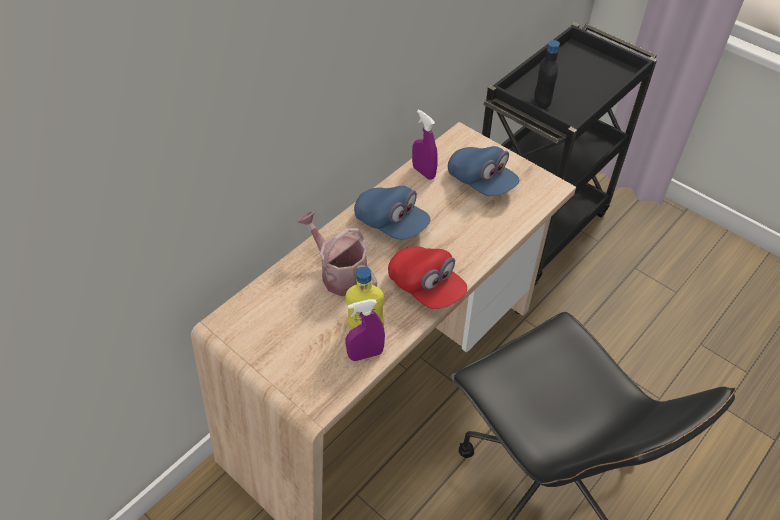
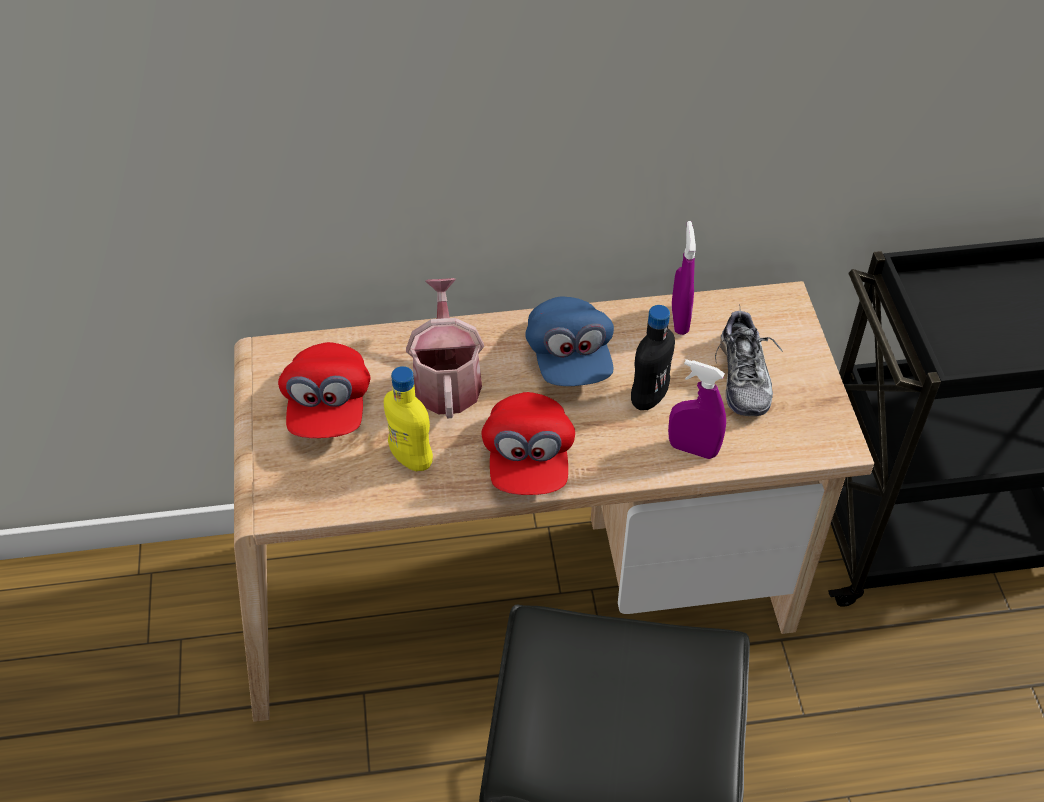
camera: 40 degrees right, 0 degrees up
purple spray bottle [345,299,385,361] -> purple spray bottle moved to [668,359,726,459]
blue cap [448,146,519,196] -> shoe [715,304,783,416]
black bottle [534,40,560,109] -> black bottle moved to [631,305,675,410]
none -> red cap [278,342,370,438]

